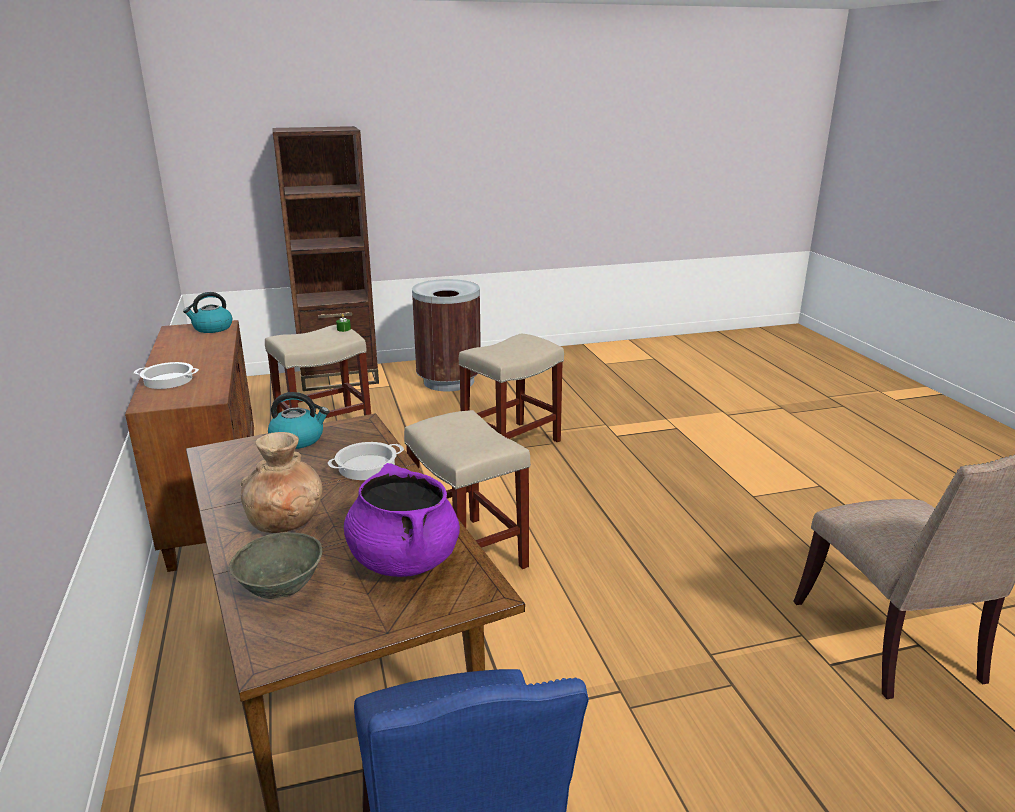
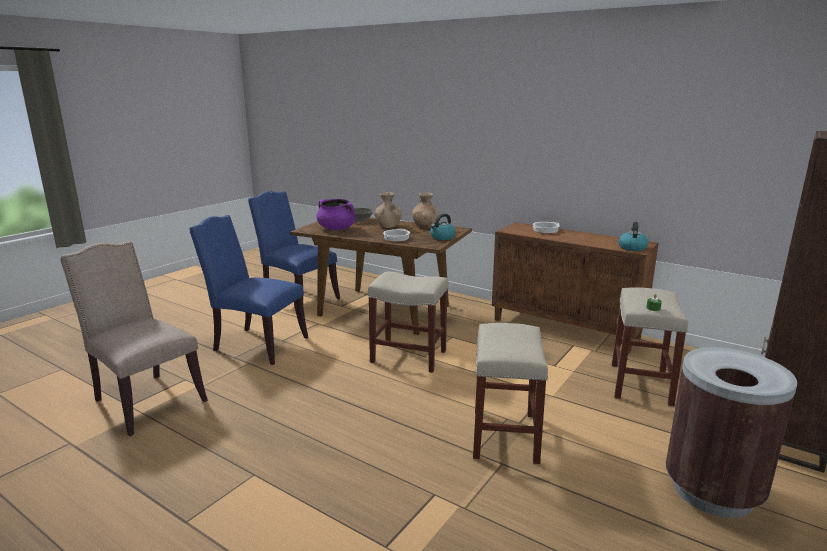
camera: 140 degrees right, 5 degrees down
none -> blue chair [189,215,308,365]
none -> brown vase [412,192,439,228]

